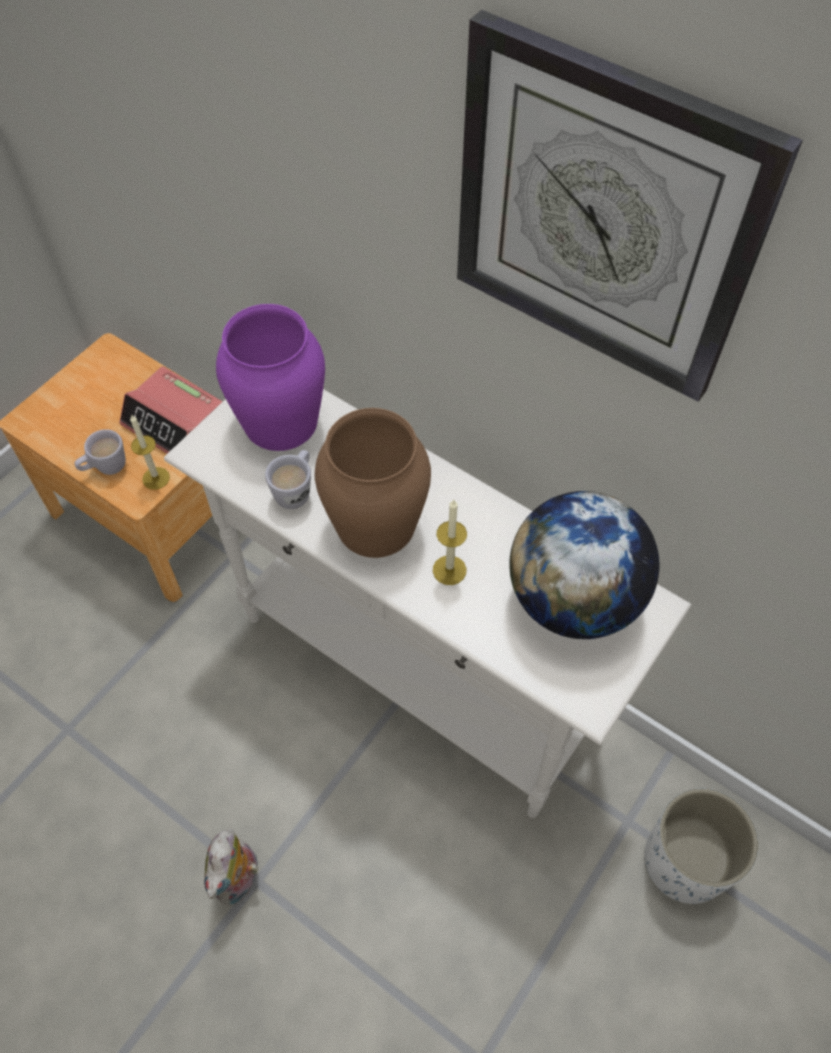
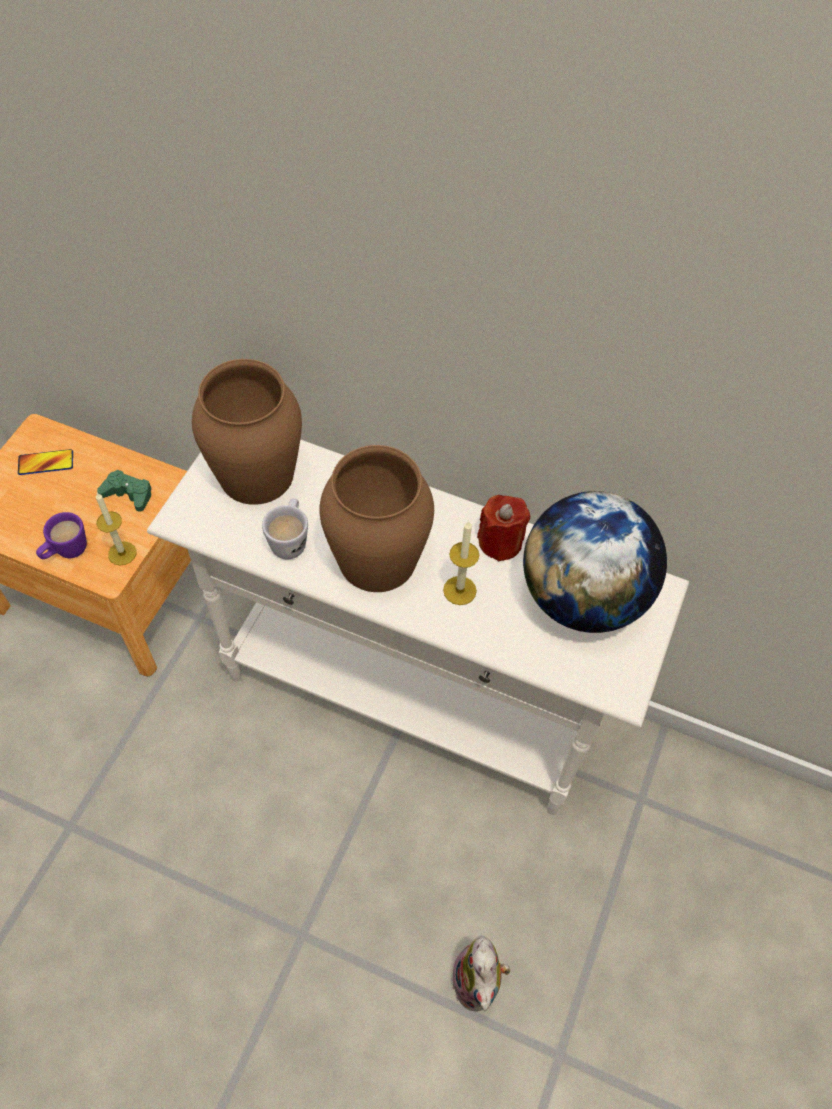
camera: 15 degrees left, 0 degrees up
white mug [75,429,126,475] -> purple mug [36,512,87,559]
alarm clock [120,366,223,454] -> green game controller [97,470,152,512]
plush toy [204,829,261,906] -> plush toy moved to [451,935,510,1012]
purple vase [216,304,325,451] -> brown vase [192,359,302,505]
wall clock [457,10,803,402] -> none
white planter [644,789,758,904] -> none
none -> phone [18,449,73,475]
none -> red candle [477,495,530,561]

